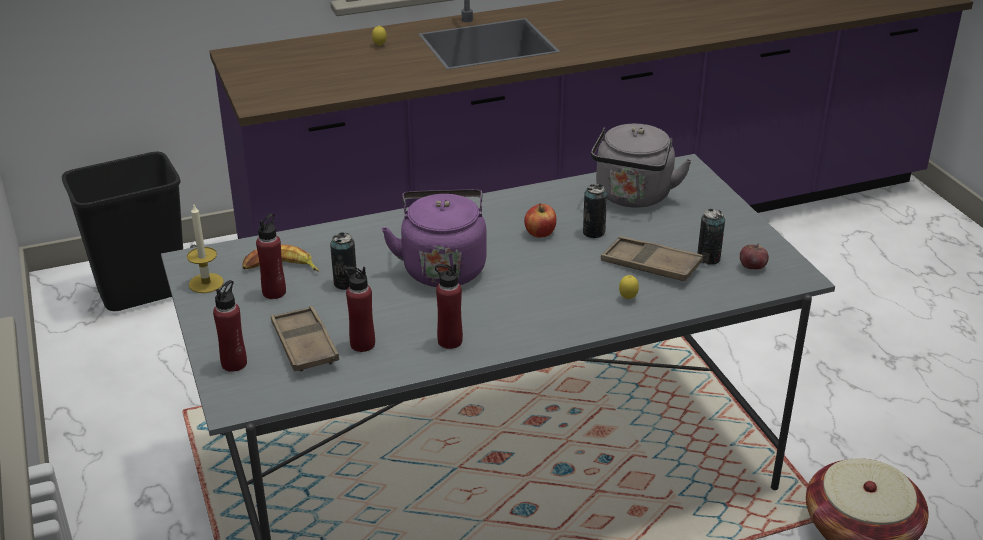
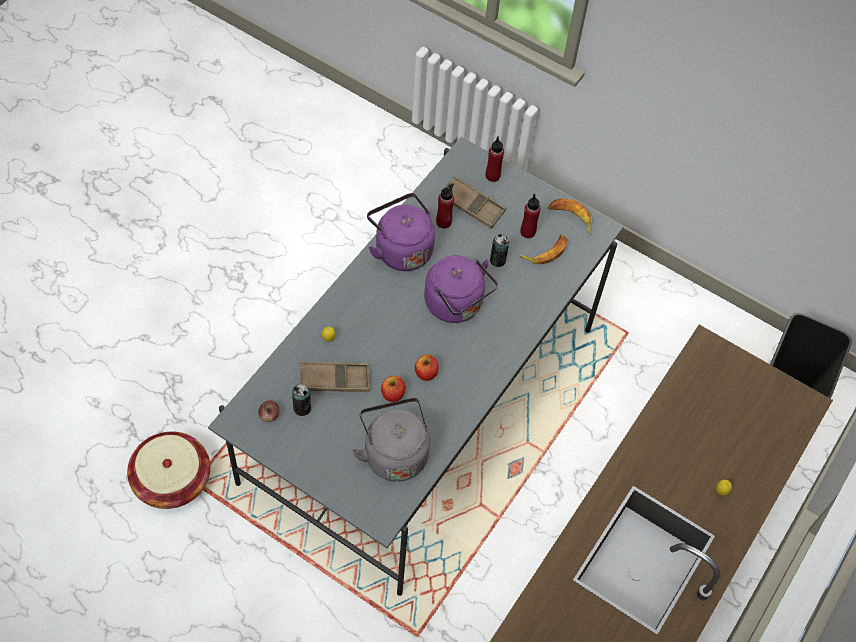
camera: 140 degrees right, 25 degrees up
candle [187,205,224,293] -> banana [548,198,592,235]
red bottle [435,264,463,349] -> purple kettle [367,193,435,271]
can [583,184,607,238] -> apple [381,376,406,402]

